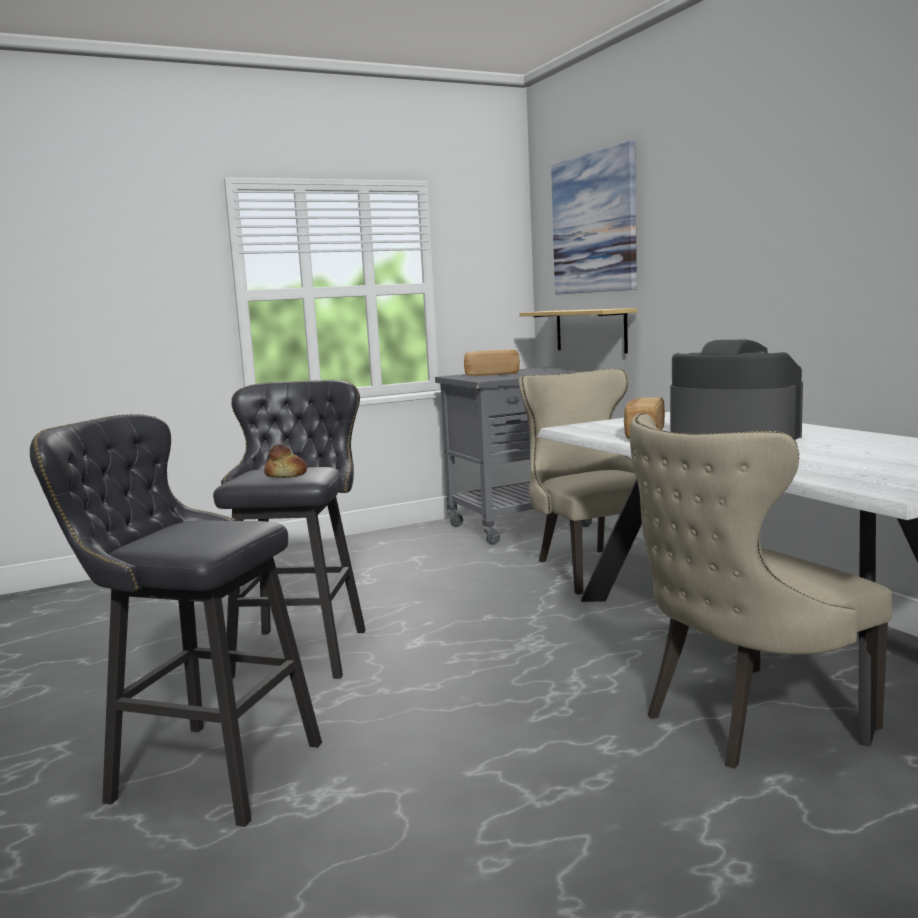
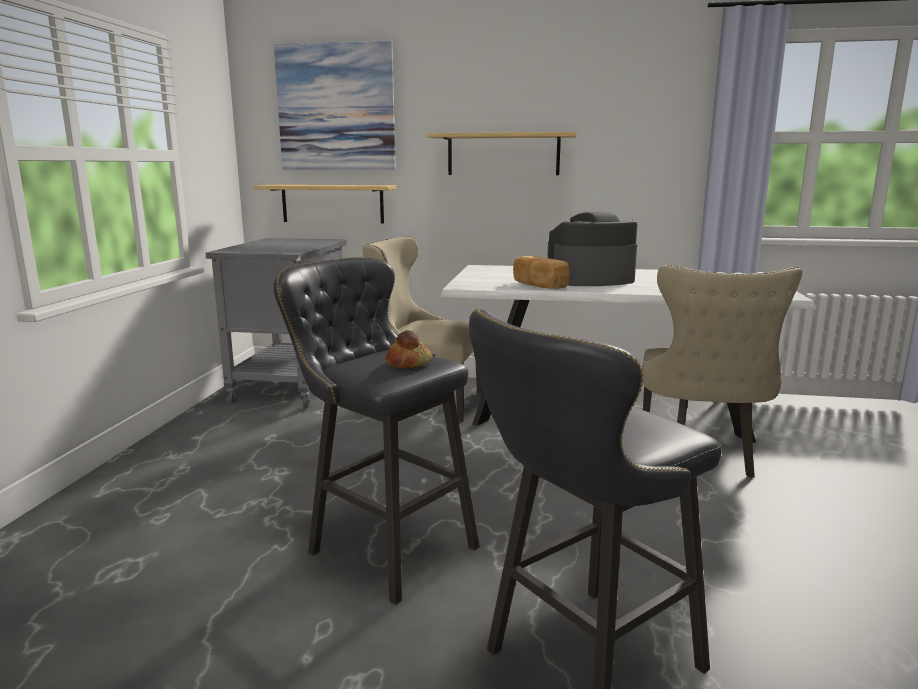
camera: 55 degrees left, 5 degrees up
bread [464,349,520,376] -> none
none -> shelf [427,132,576,175]

